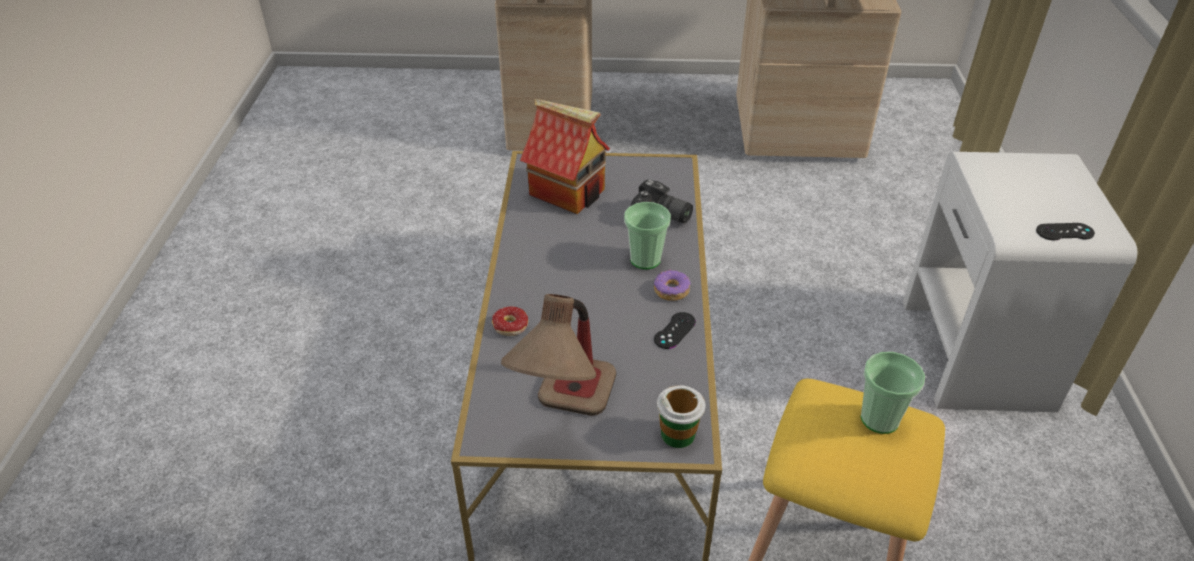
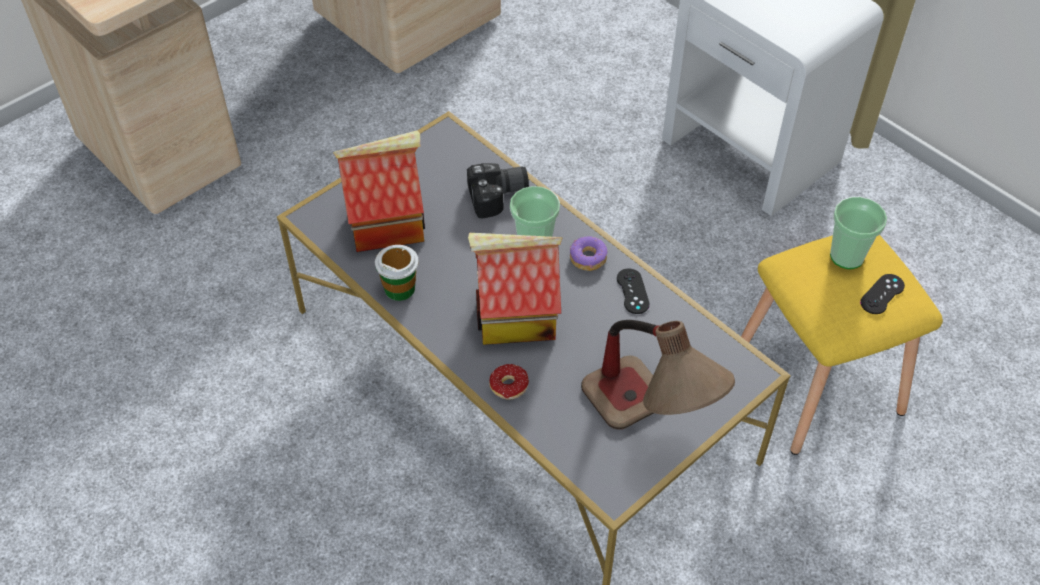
camera: 45 degrees left, 10 degrees up
cup [657,385,705,448] -> cup moved to [375,245,419,301]
black game controller [1036,223,1095,240] -> black game controller moved to [860,274,905,314]
none -> toy house [468,233,563,345]

